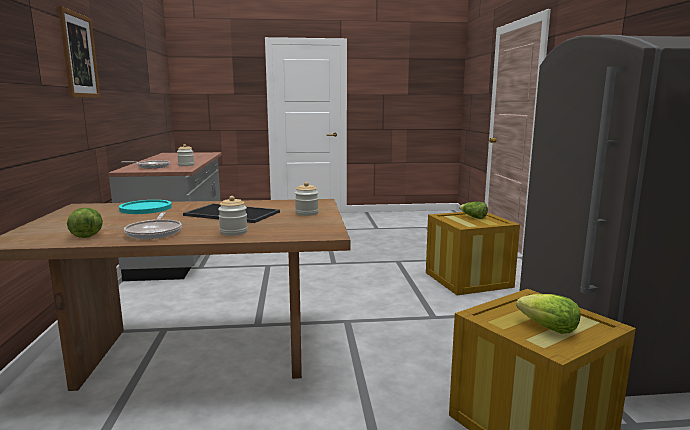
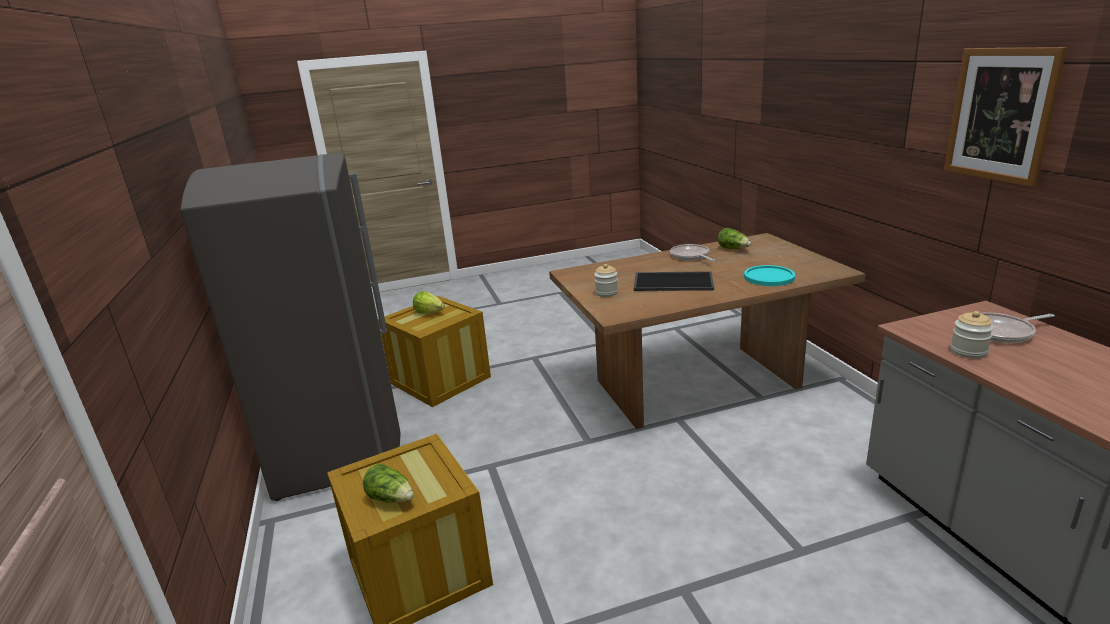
camera: 170 degrees right, 10 degrees up
jar [218,196,248,236] -> none

